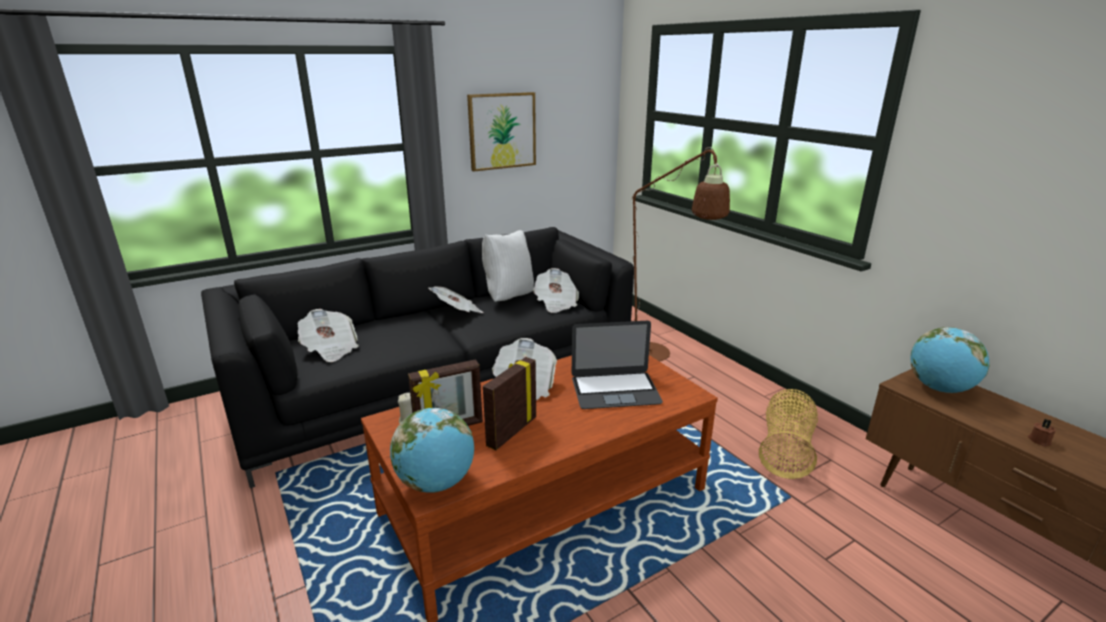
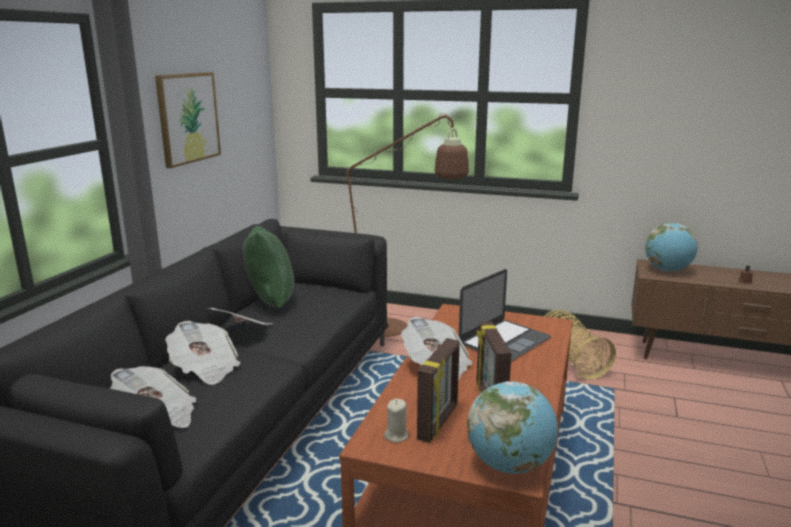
camera: 40 degrees left, 5 degrees down
white pillow [482,230,534,302] -> green pillow [243,226,295,308]
newspaper [533,268,579,313] -> newspaper moved to [165,321,240,385]

